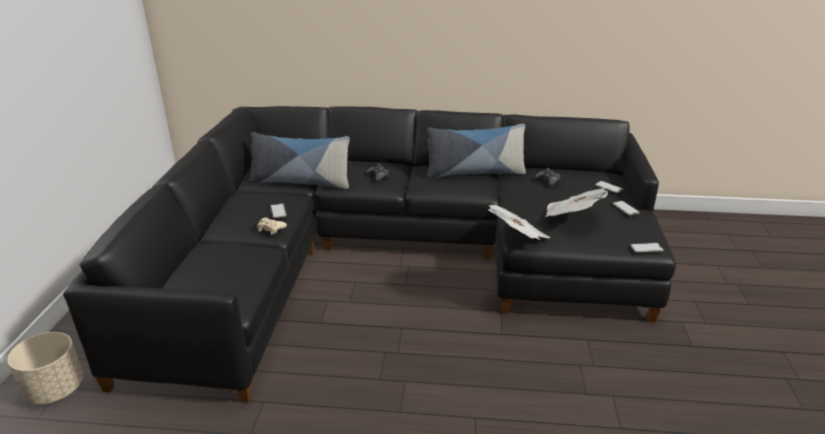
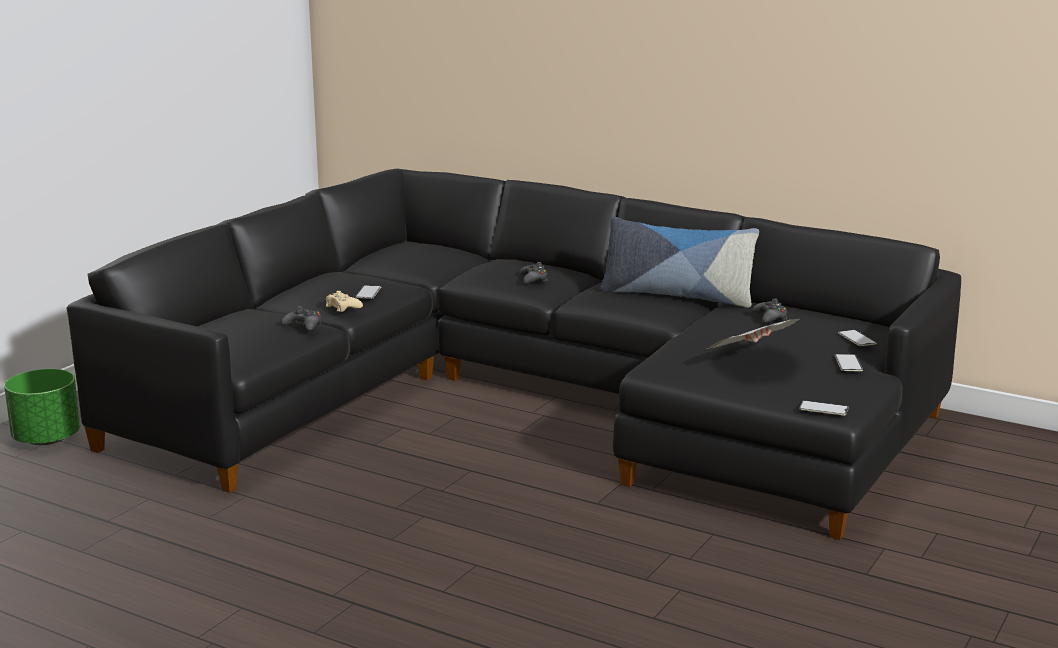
camera: 25 degrees right, 10 degrees down
beige planter [8,332,83,405] -> green planter [4,369,80,445]
pillow [249,132,350,189] -> none
newspaper [488,205,550,240] -> none
none -> black game controller [281,306,322,330]

